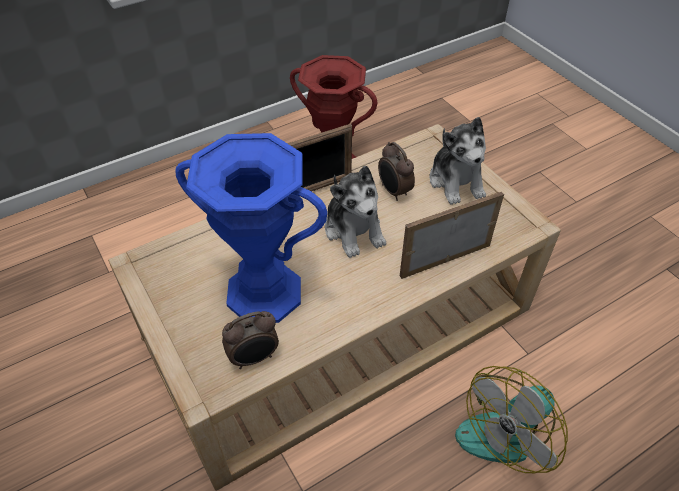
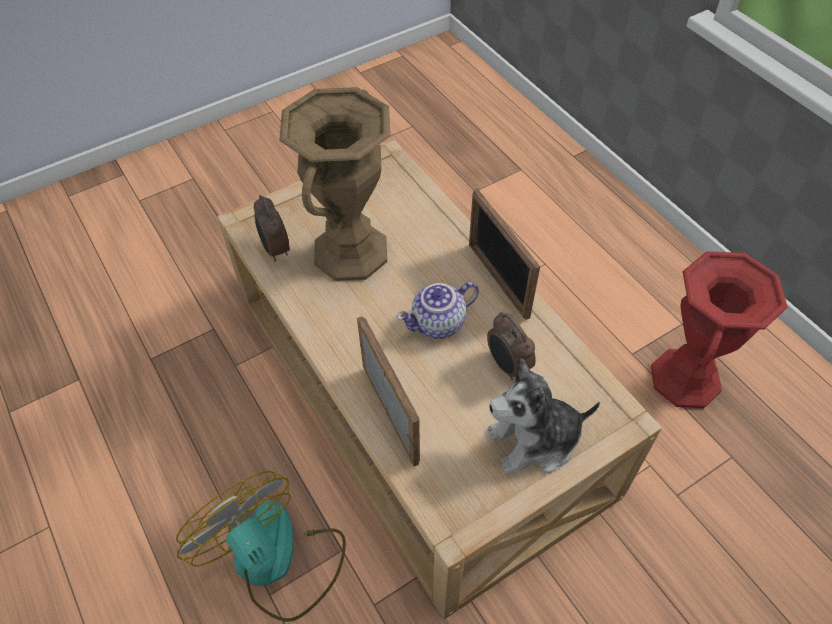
camera: 90 degrees right, 5 degrees up
blue vase [176,133,327,323] -> brown vase [279,87,391,281]
plush toy [325,166,386,258] -> teapot [397,282,479,339]
alarm clock [378,142,415,201] -> alarm clock turned 90 degrees counterclockwise [487,312,536,380]

